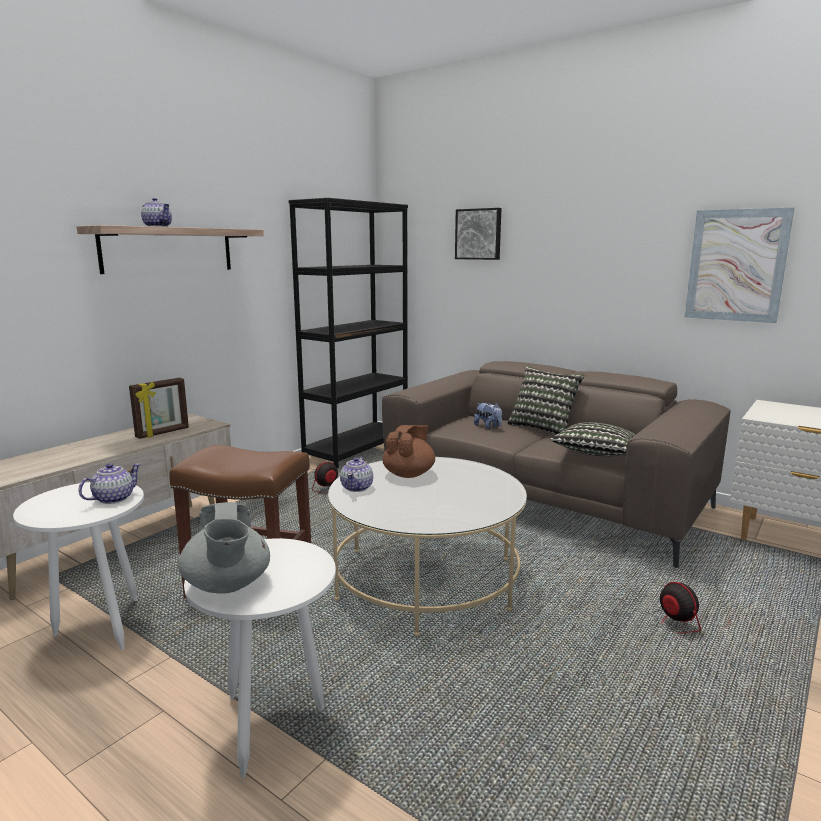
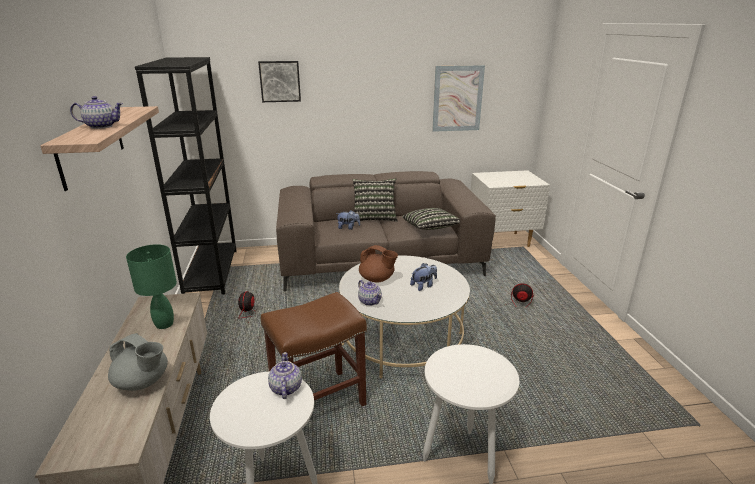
camera: 45 degrees left, 10 degrees up
picture frame [129,378,189,439] -> green table lamp [126,244,177,329]
grey teapot [178,502,270,594] -> grey teapot moved to [108,333,168,391]
brown teapot [382,425,435,478] -> brown teapot turned 135 degrees clockwise [359,245,398,283]
none -> plush toy [410,263,437,291]

